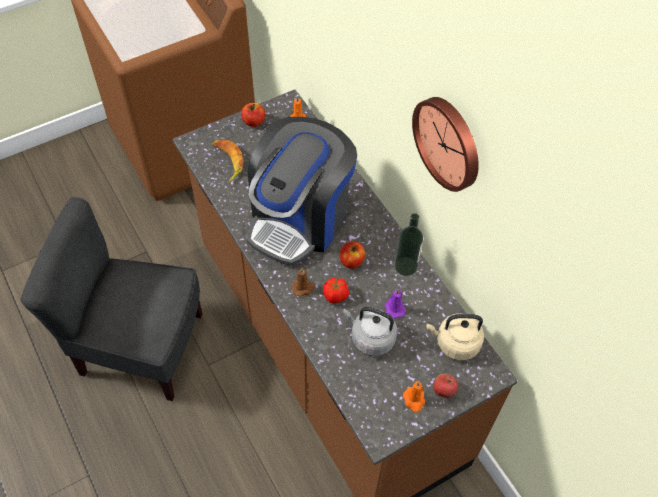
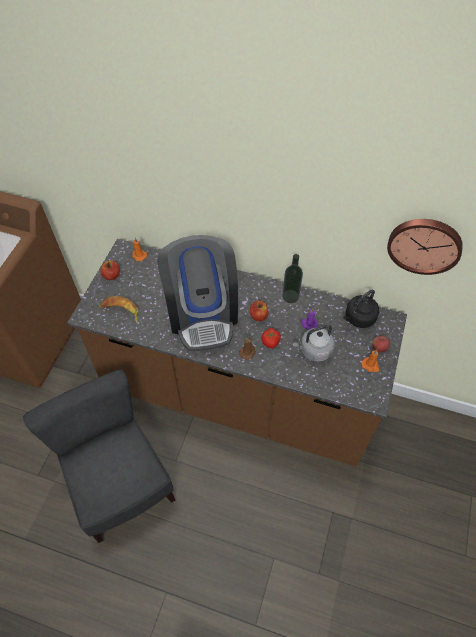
camera: 40 degrees left, 0 degrees up
grey chair [20,197,203,401] -> grey chair turned 90 degrees clockwise [23,369,175,543]
wall clock [412,97,479,192] -> wall clock moved to [387,219,463,275]
beige kettle [426,313,484,361] -> black kettle [343,290,379,328]

